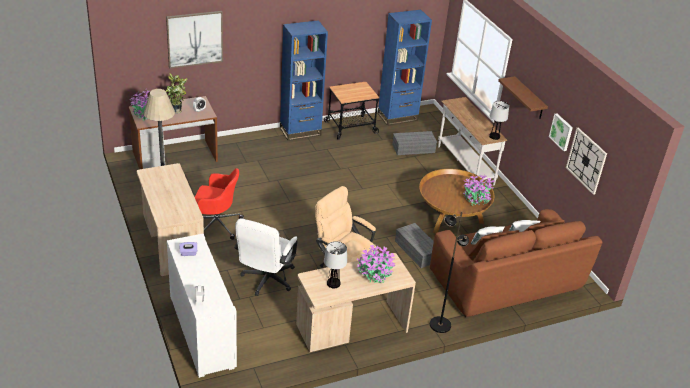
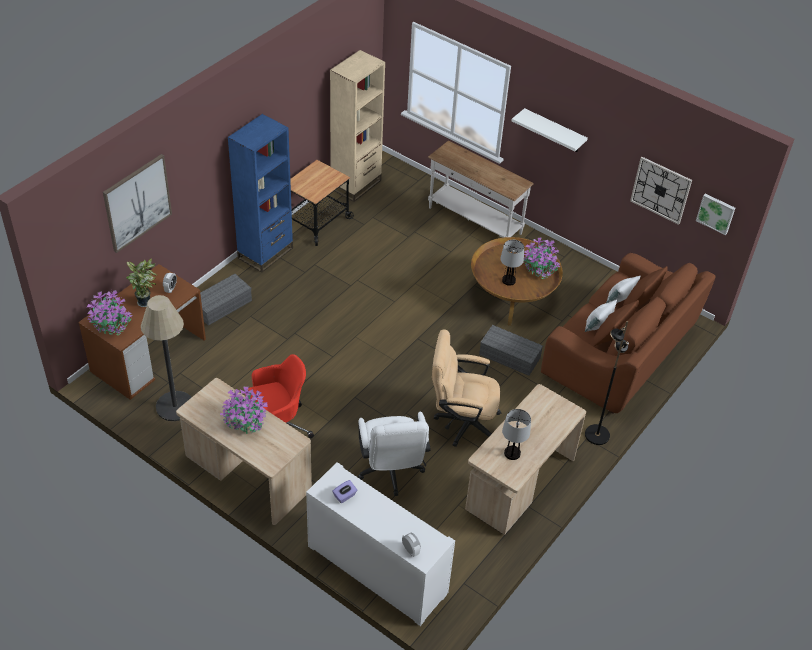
camera: 30 degrees left, 10 degrees up
potted plant [356,245,395,283] -> potted plant moved to [220,387,268,434]
blue bookcase [378,10,432,126] -> beige bookcase [330,50,385,202]
grey storage box [392,131,437,155] -> grey storage box moved to [200,274,252,326]
table lamp [489,101,509,140] -> table lamp moved to [500,240,524,286]
brown shelf [498,76,548,119] -> white shelf [512,108,588,152]
picture [549,113,573,151] -> picture moved to [696,194,735,235]

